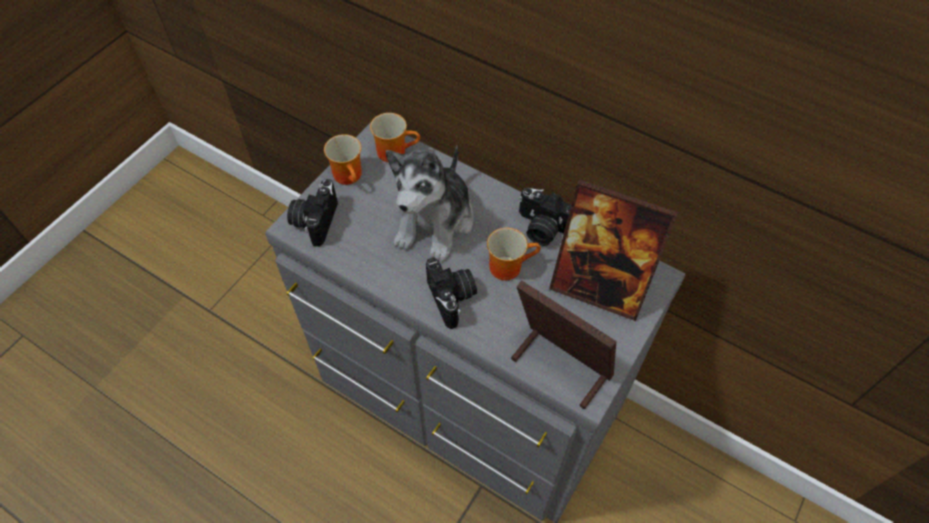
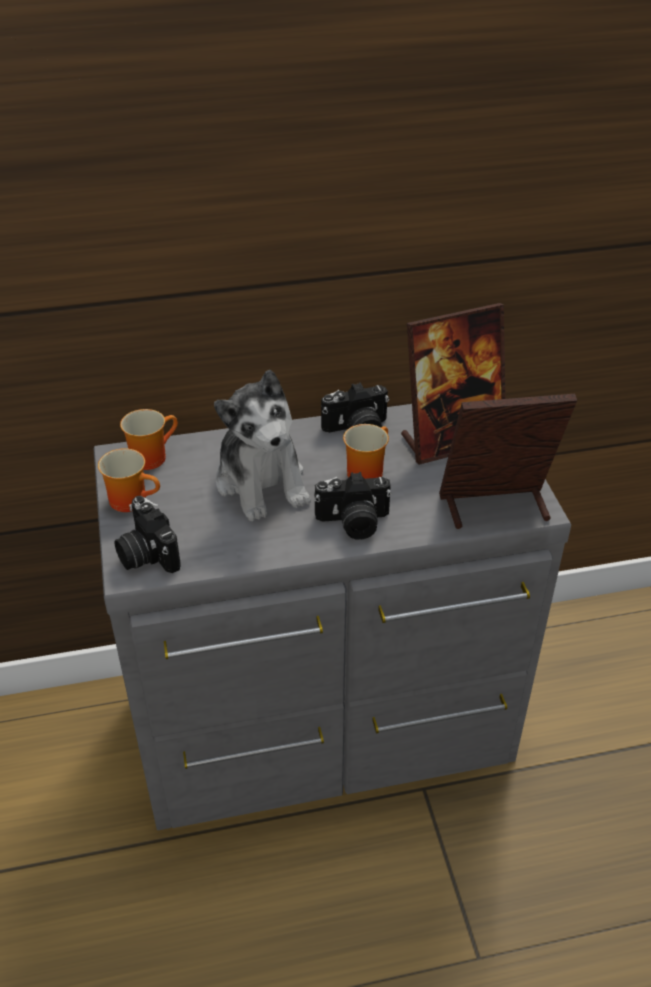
camera: 45 degrees left, 15 degrees down
camera [426,257,477,329] -> camera turned 150 degrees clockwise [314,472,392,540]

